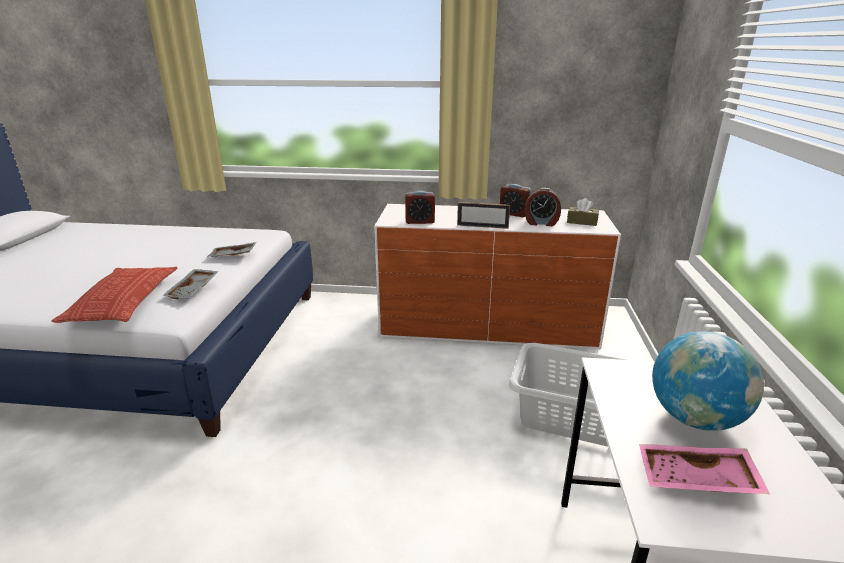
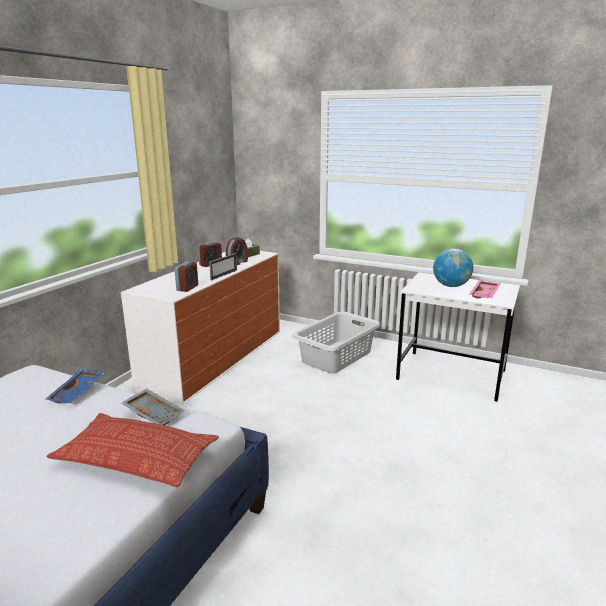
camera: 70 degrees left, 5 degrees down
grey tray [207,242,257,257] -> blue tray [45,369,104,403]

